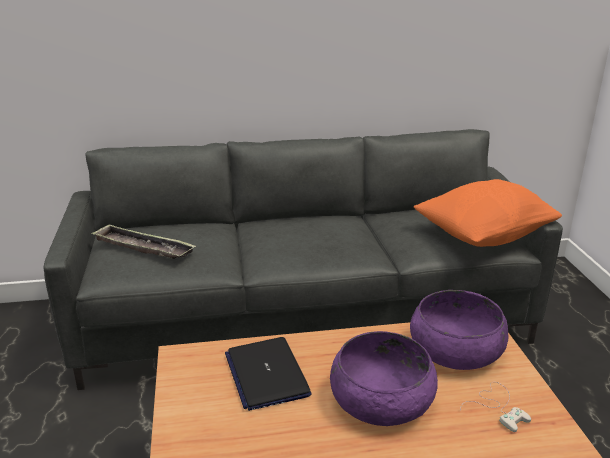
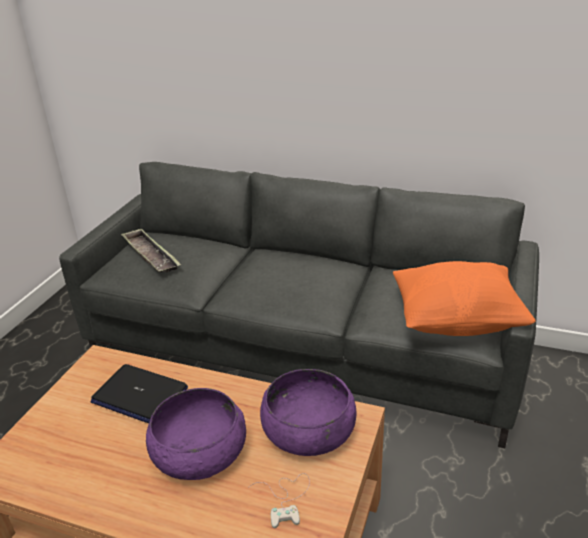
camera: 30 degrees right, 5 degrees up
laptop [225,337,312,411] -> laptop turned 75 degrees counterclockwise [91,364,188,423]

